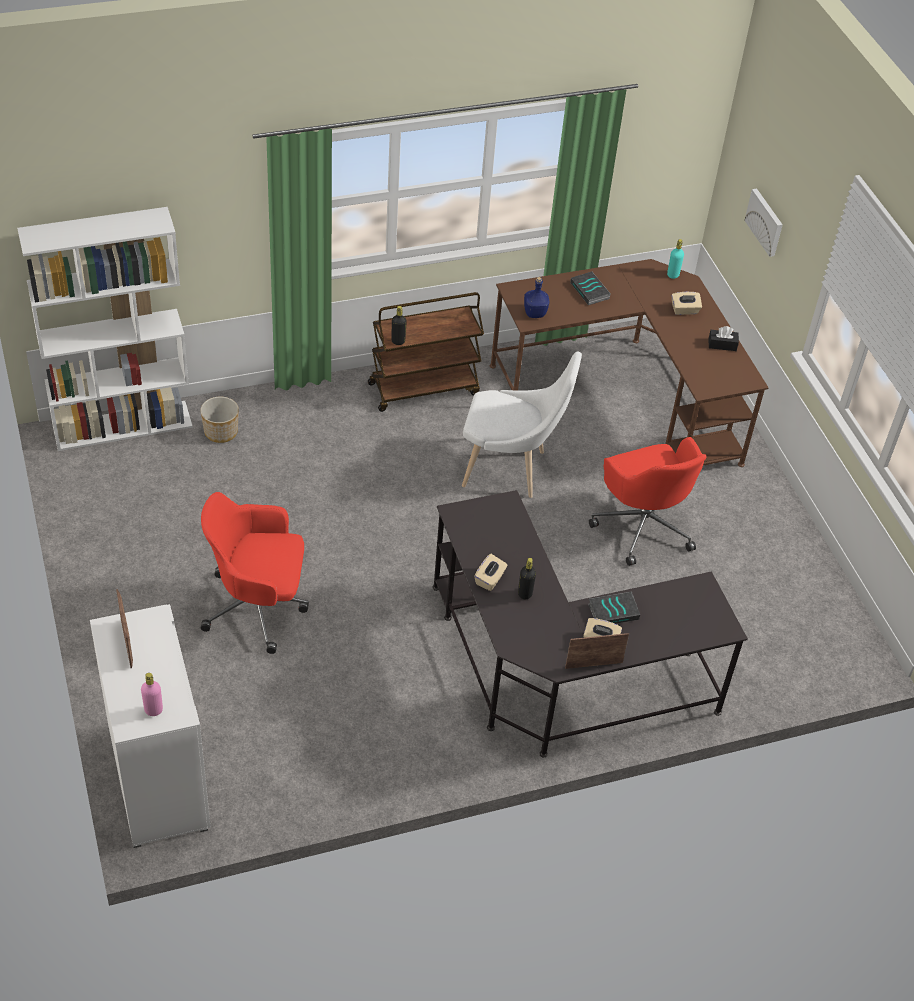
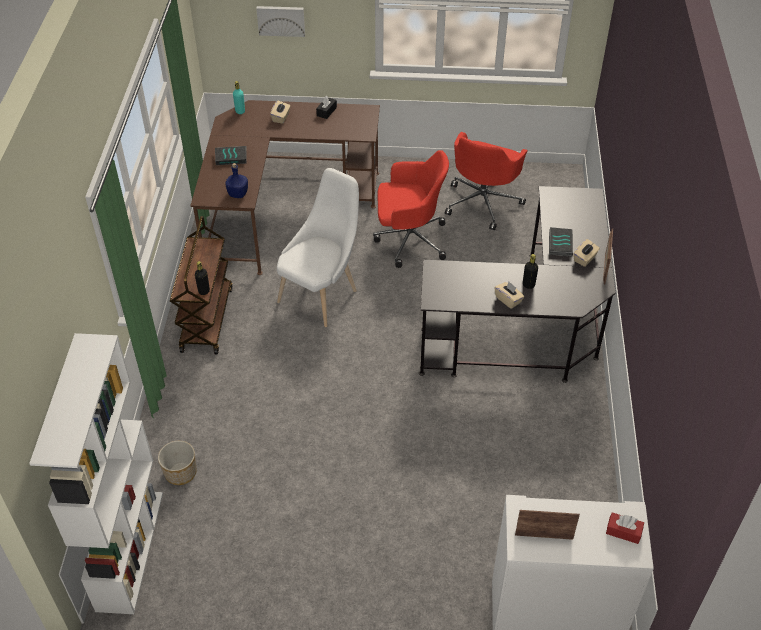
camera: 65 degrees left, 0 degrees up
pink bottle [141,673,163,716] -> red tissue box [606,513,644,544]
red office chair [201,492,309,654] -> red office chair moved to [445,132,528,230]

